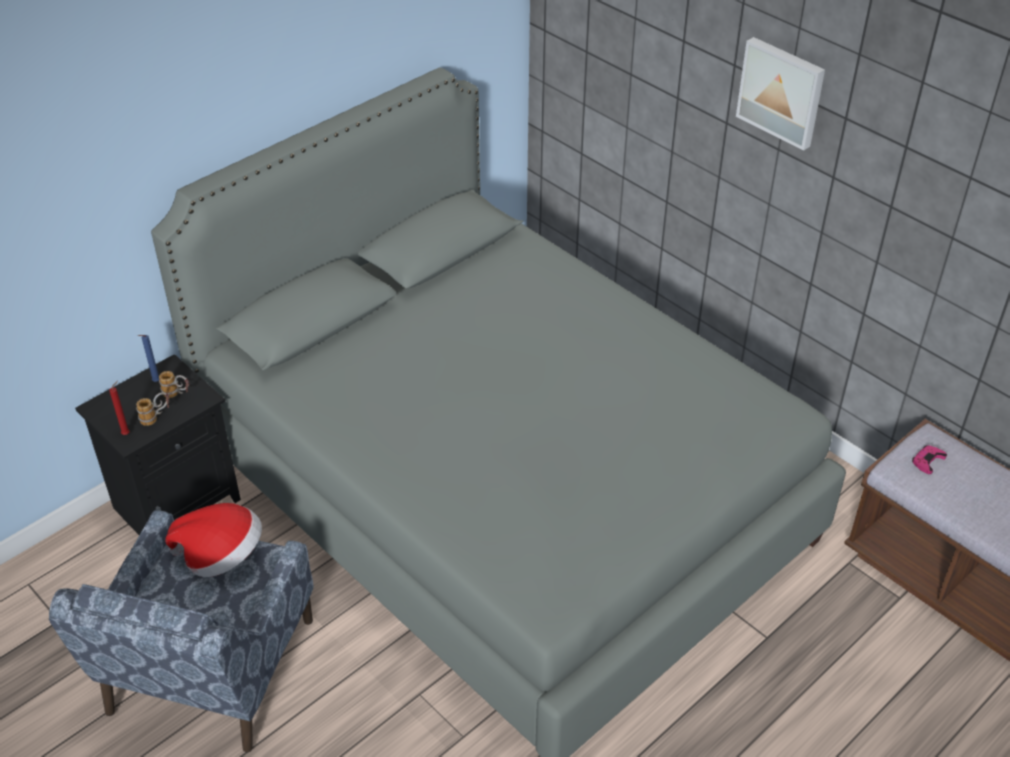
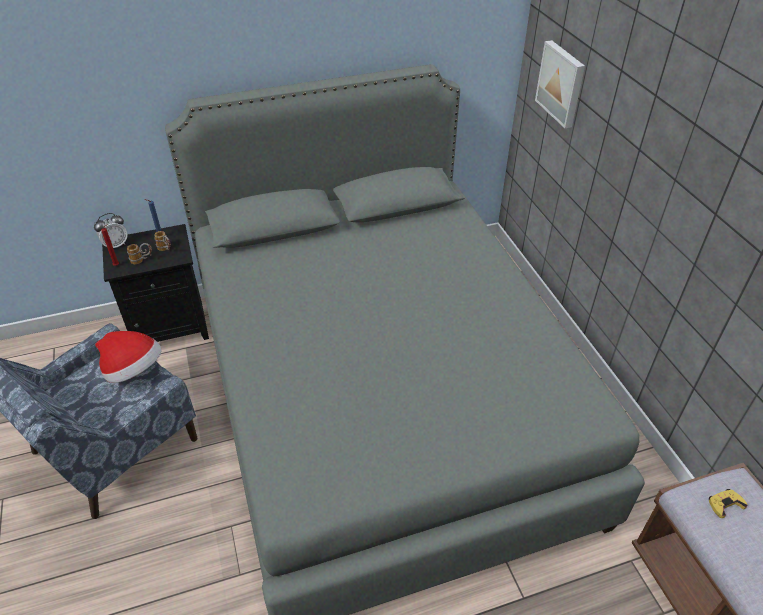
camera: 25 degrees right, 0 degrees up
picture [736,37,825,151] -> picture moved to [535,40,585,128]
pink game controller [912,445,947,474] -> yellow game controller [709,489,748,518]
none -> alarm clock [94,213,128,248]

